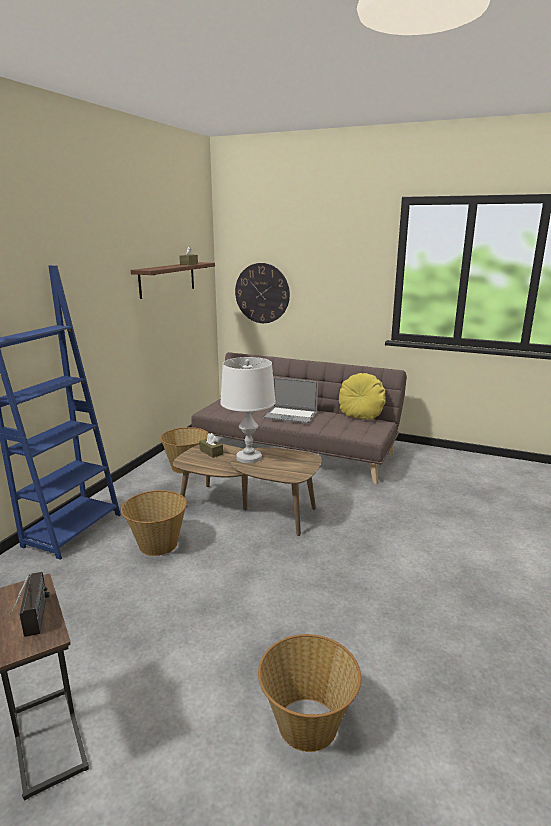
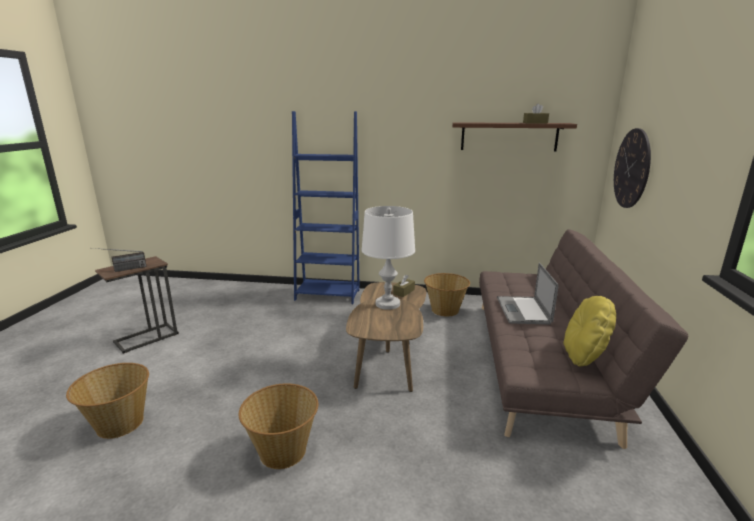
camera: 75 degrees right, 0 degrees up
basket [121,490,187,556] -> basket moved to [239,383,318,469]

